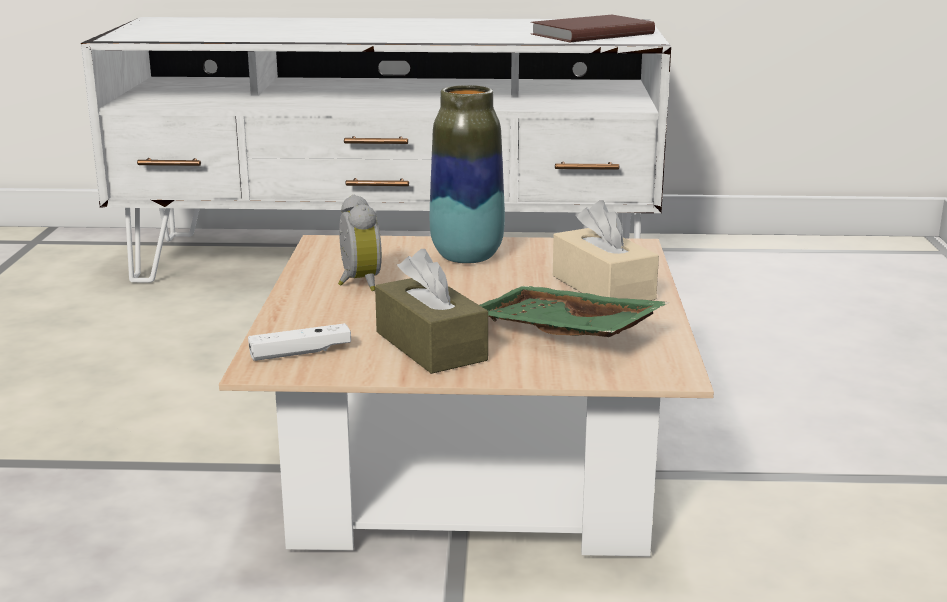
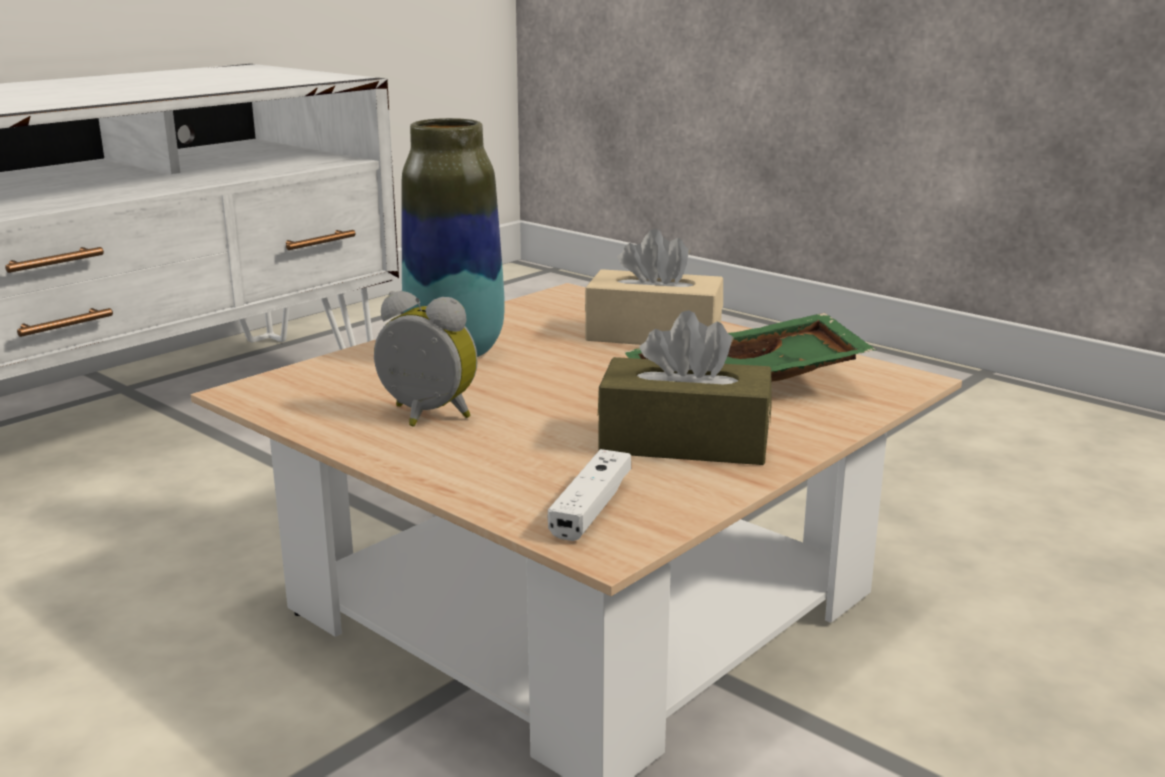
camera: 50 degrees left, 0 degrees up
brown book [531,15,655,42] -> none

